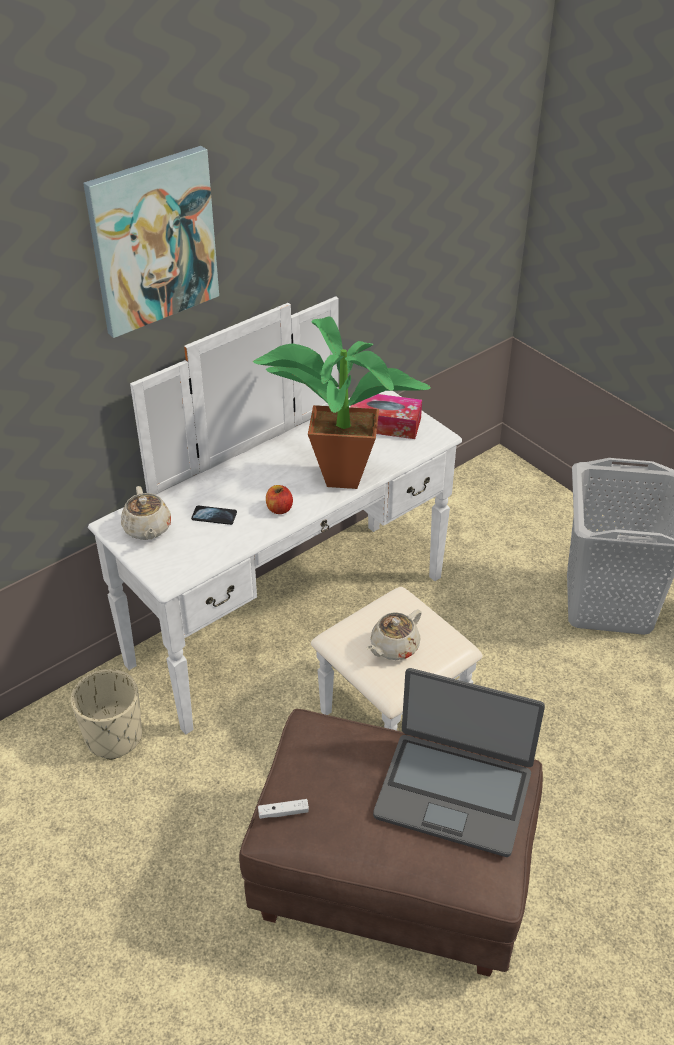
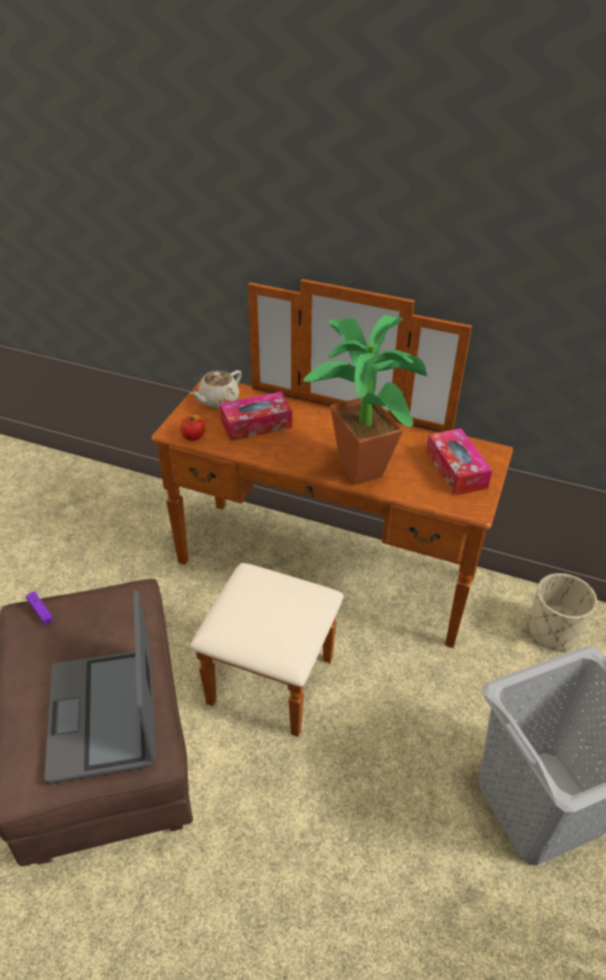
camera: 60 degrees right, 0 degrees up
beige planter [71,669,142,760] -> beige planter moved to [529,573,597,651]
picture [83,146,219,338] -> none
white dresser [88,296,483,735] -> brown dresser [151,279,513,737]
phone [191,505,237,525] -> tissue box [220,392,292,441]
white game controller [258,799,309,819] -> purple game controller [26,591,53,625]
apple [266,485,293,514] -> apple moved to [180,415,205,441]
beige teapot [366,609,422,660] -> none

